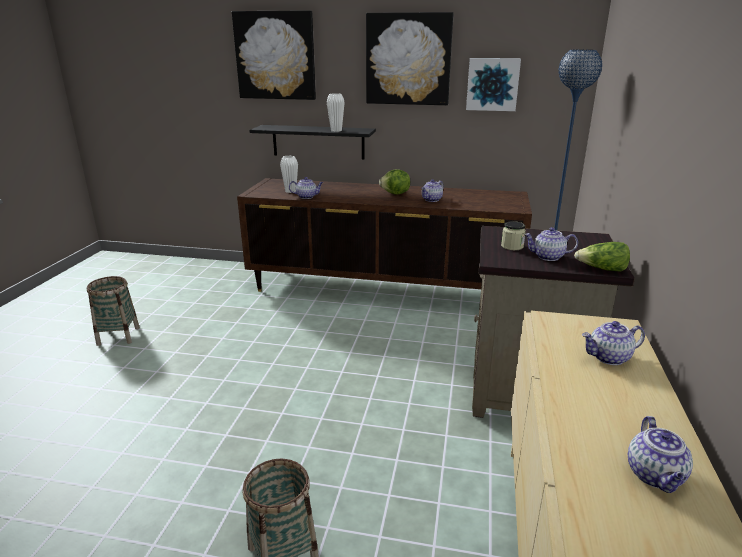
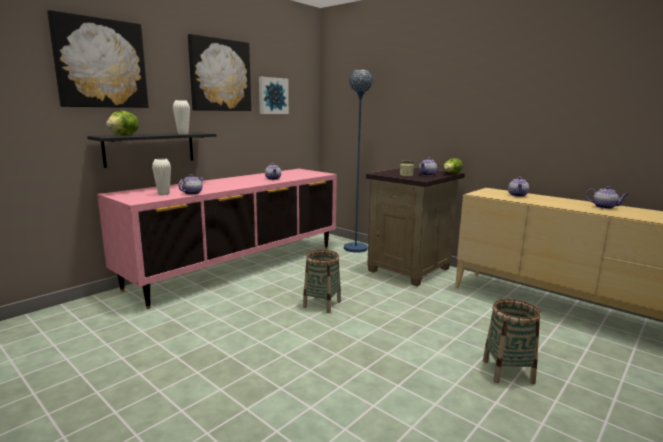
camera: 60 degrees left, 10 degrees down
basket [87,276,140,346] -> basket moved to [303,250,341,313]
brown cabinet [237,178,532,292] -> pink cabinet [97,169,337,309]
lettuce [379,169,410,195] -> lettuce moved to [106,111,139,135]

